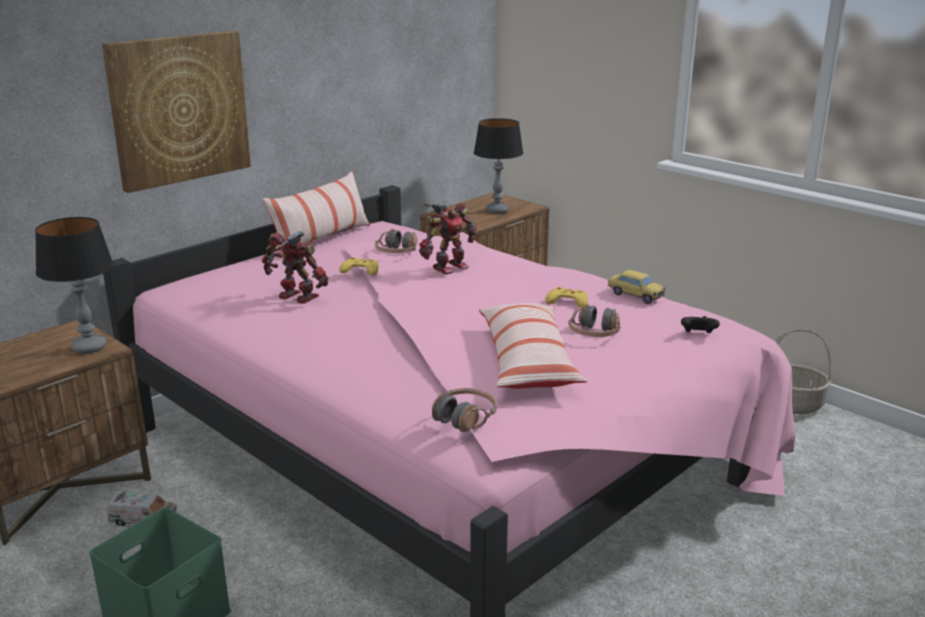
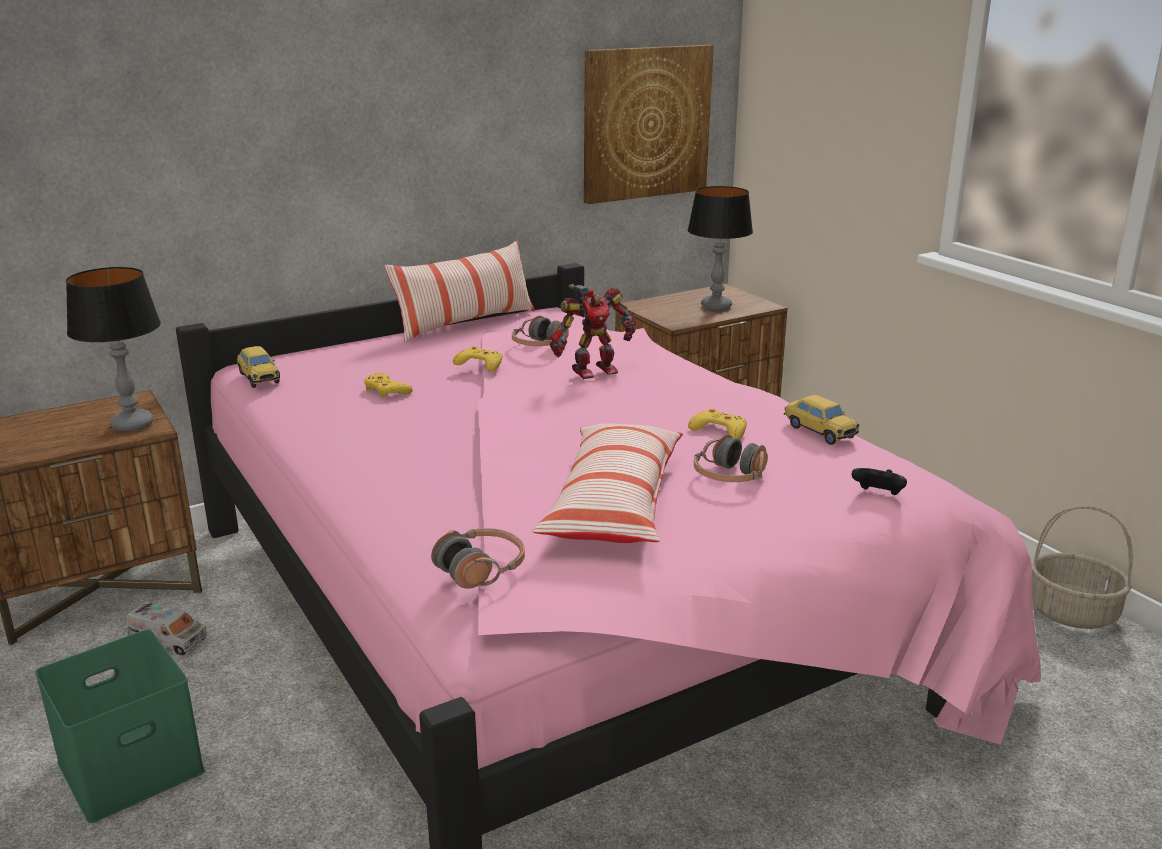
camera: 15 degrees right, 0 degrees up
picture [102,31,251,193] -> picture moved to [584,45,714,204]
toy robot [262,231,328,304] -> yellow game controller [364,373,413,398]
none -> toy car [237,346,280,388]

